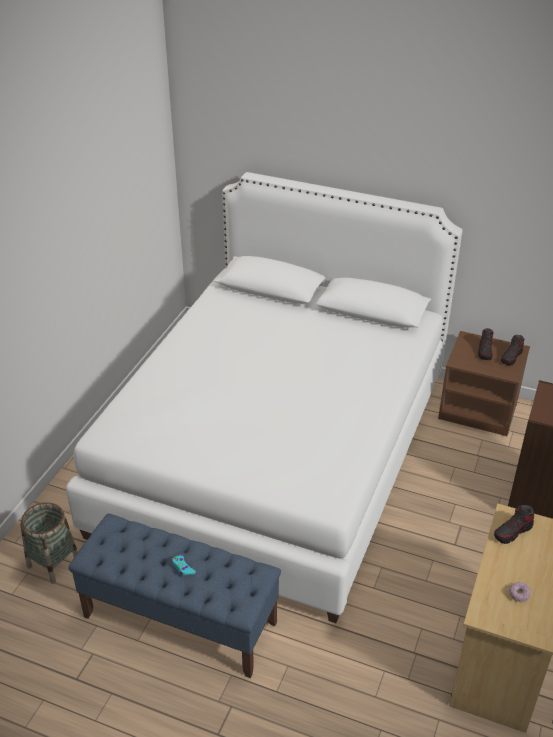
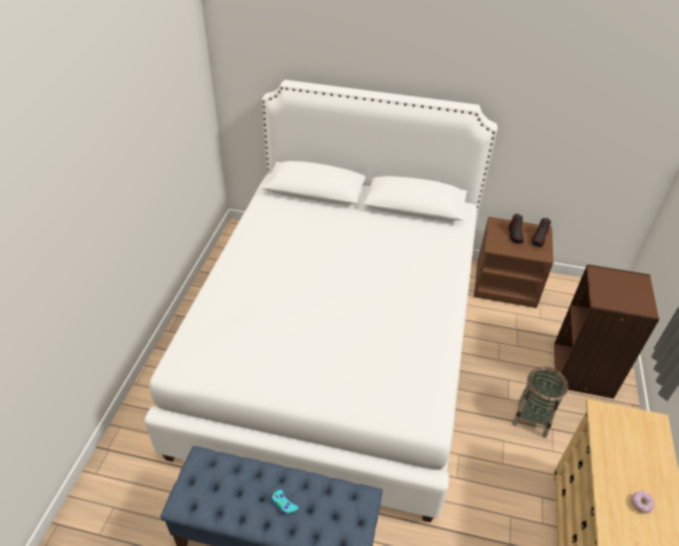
camera: 10 degrees left, 5 degrees up
basket [20,502,78,584] -> basket moved to [512,367,568,438]
shoe [494,505,534,544] -> none

